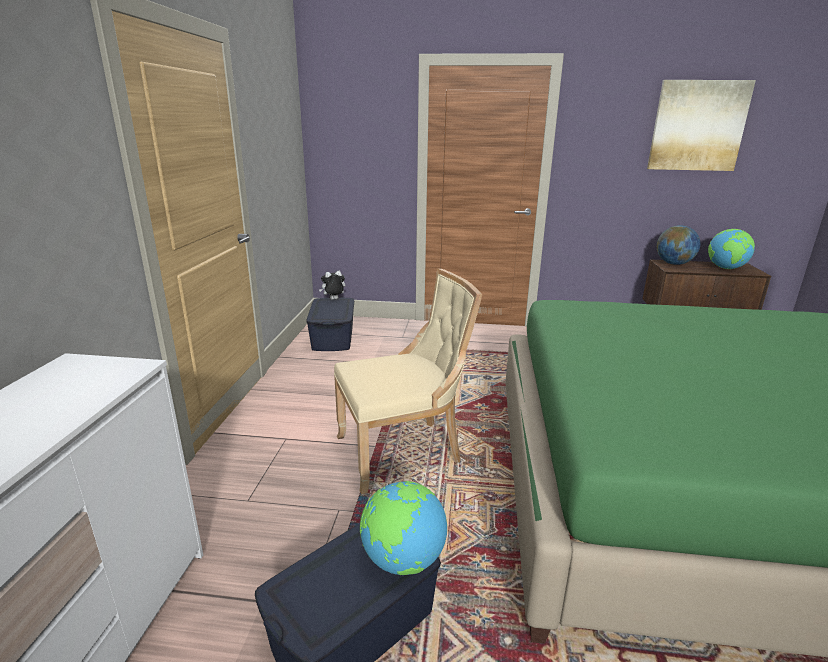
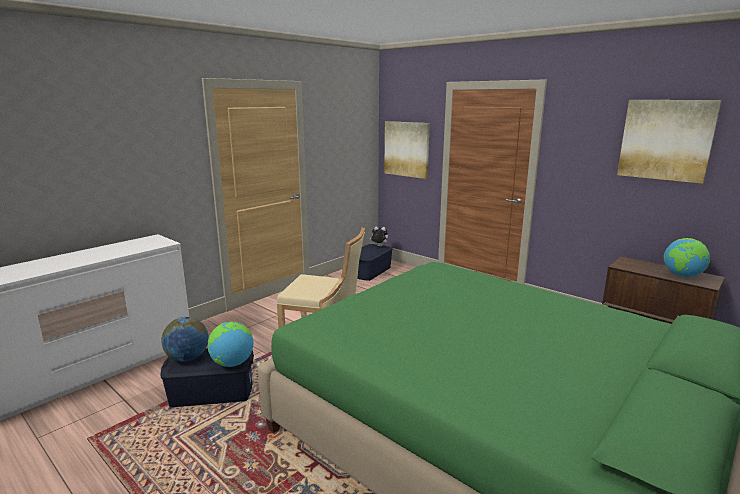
camera: 35 degrees right, 5 degrees down
globe [657,225,700,265] -> globe moved to [161,317,208,362]
none -> picture [384,121,430,179]

